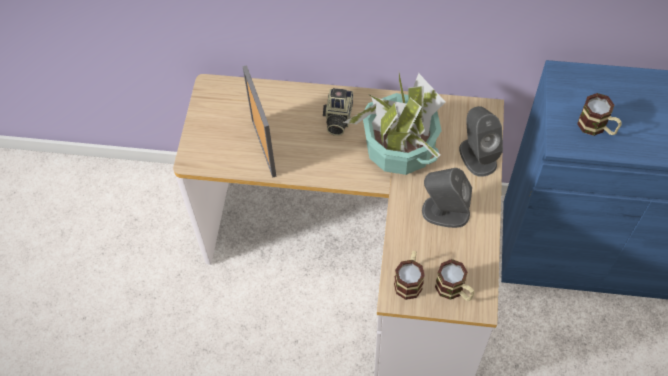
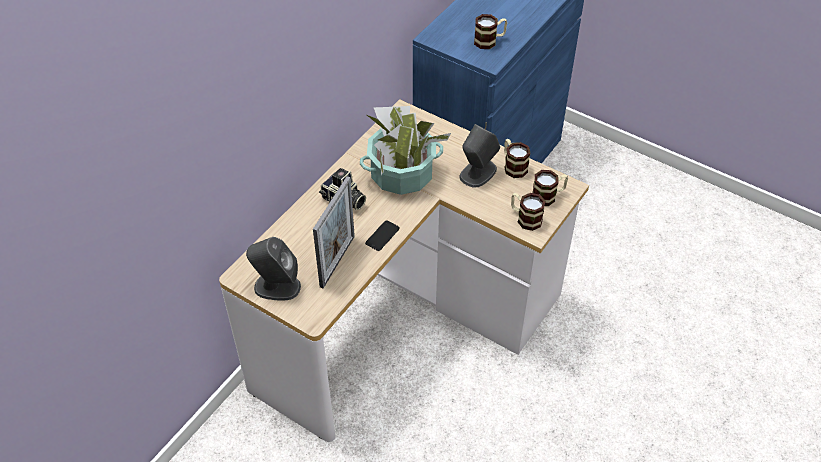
camera: 65 degrees left, 10 degrees down
picture frame [243,65,276,178] -> picture frame turned 105 degrees clockwise [313,176,355,288]
grey speaker [459,106,503,177] -> grey speaker moved to [246,237,301,300]
none -> phone [365,221,400,251]
none -> mug [504,139,531,178]

